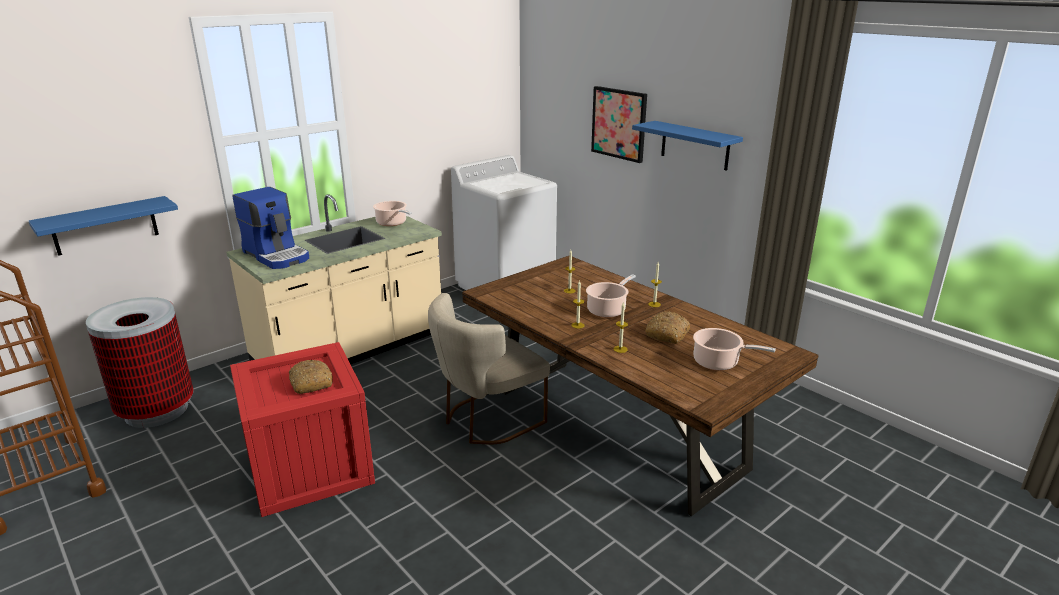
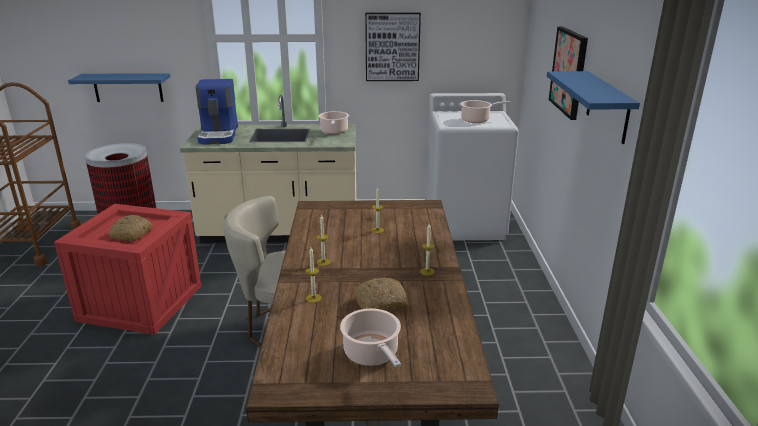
camera: 40 degrees right, 0 degrees up
cooking pot [586,274,636,318] -> cooking pot moved to [461,100,510,123]
none -> picture [365,12,421,81]

